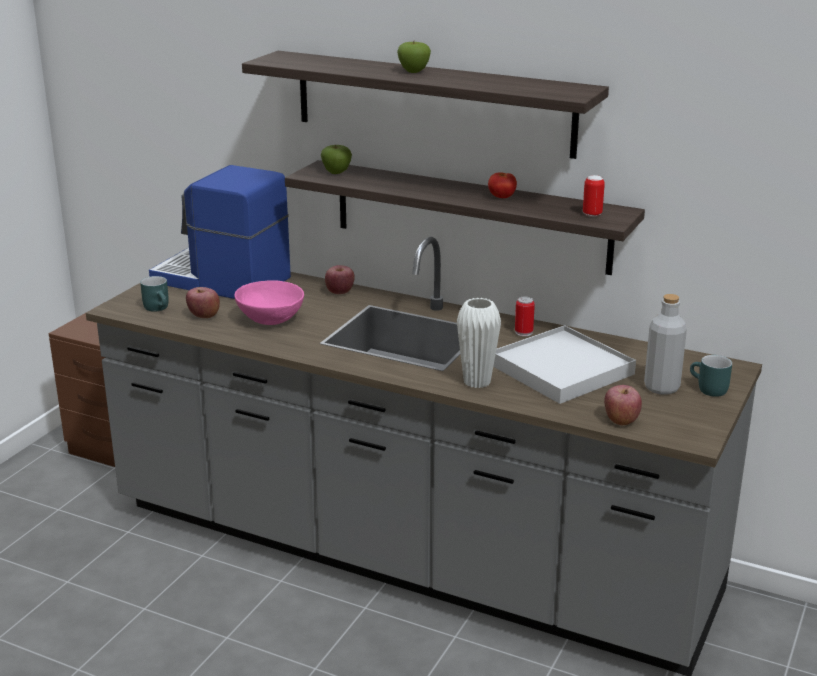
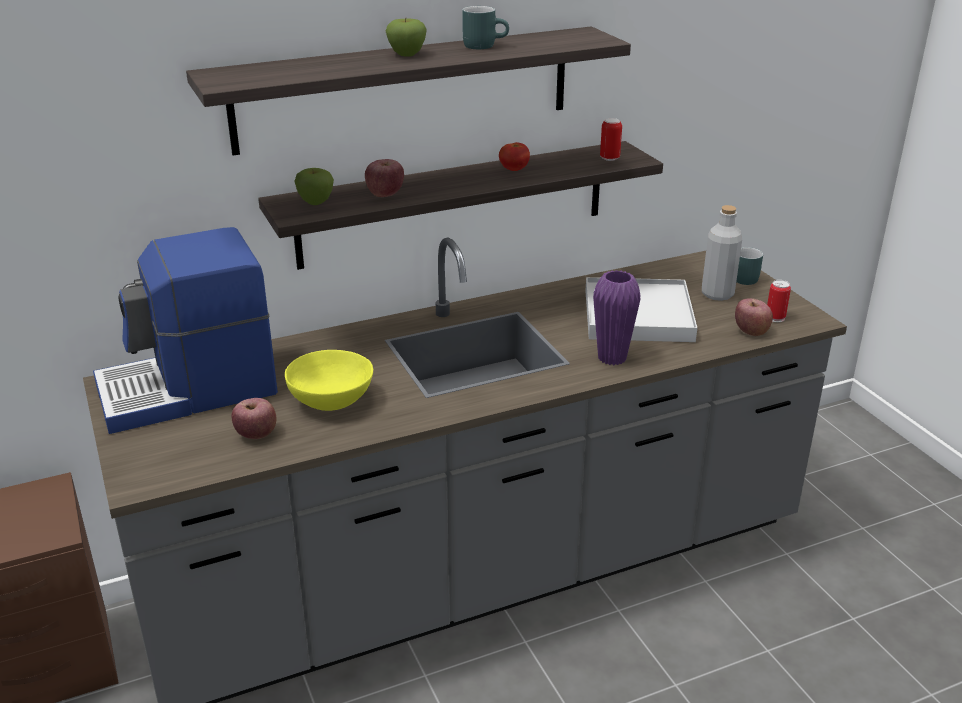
camera: 50 degrees left, 5 degrees up
turquoise mug [140,276,169,312] -> turquoise mug moved to [462,6,509,49]
pink bowl [235,281,304,325] -> yellow bowl [285,350,373,411]
apple [325,265,355,294] -> apple moved to [365,159,404,197]
white vase [457,298,501,388] -> purple vase [593,270,641,365]
can [515,297,535,336] -> can moved to [767,280,791,322]

